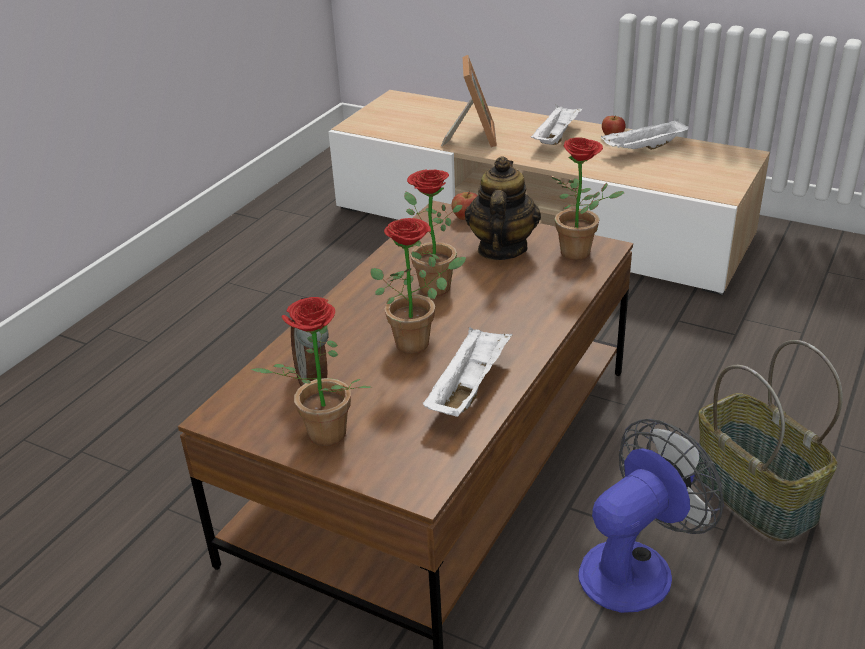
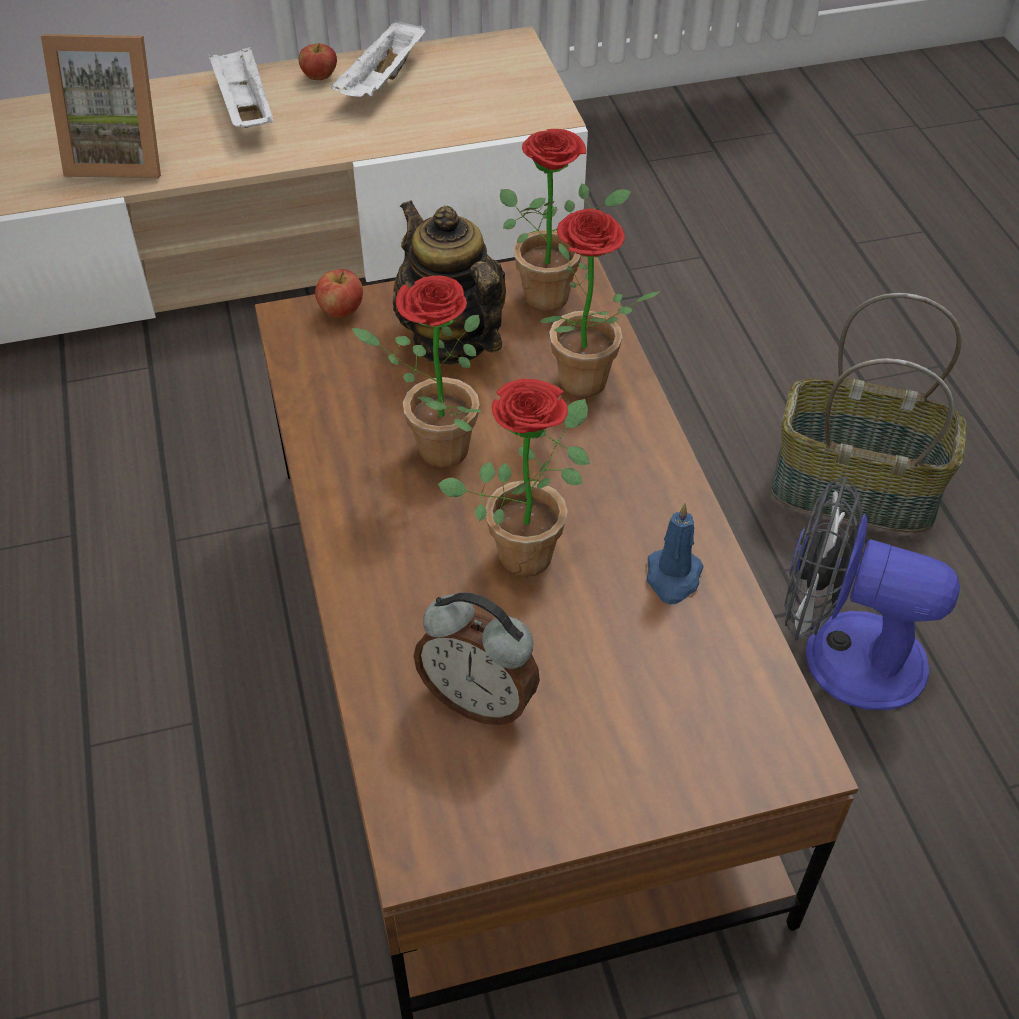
camera: 45 degrees left, 15 degrees up
potted plant [251,297,373,446] -> potted plant moved to [539,208,660,397]
white tray [423,327,512,417] -> blue candle [647,503,704,604]
picture frame [441,55,497,148] -> picture frame turned 135 degrees clockwise [41,34,161,179]
fan [578,419,723,613] -> fan turned 75 degrees counterclockwise [784,476,960,710]

